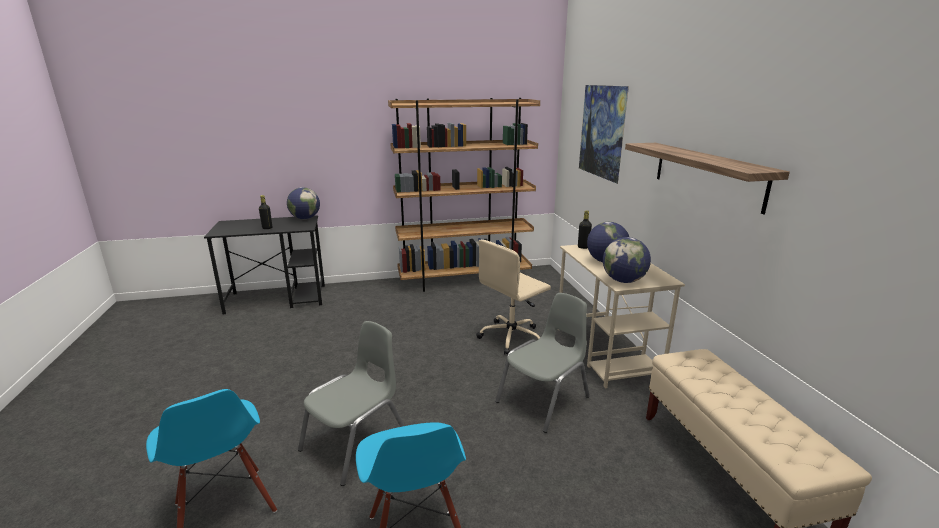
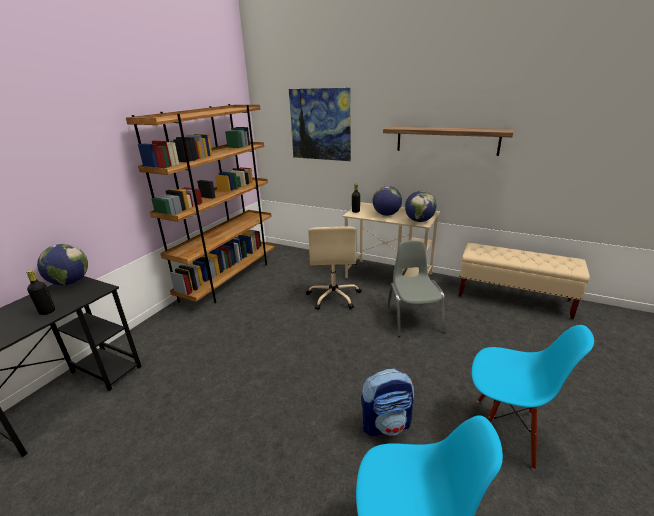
camera: 50 degrees left, 5 degrees up
grey chair [298,321,405,486] -> backpack [361,369,414,436]

